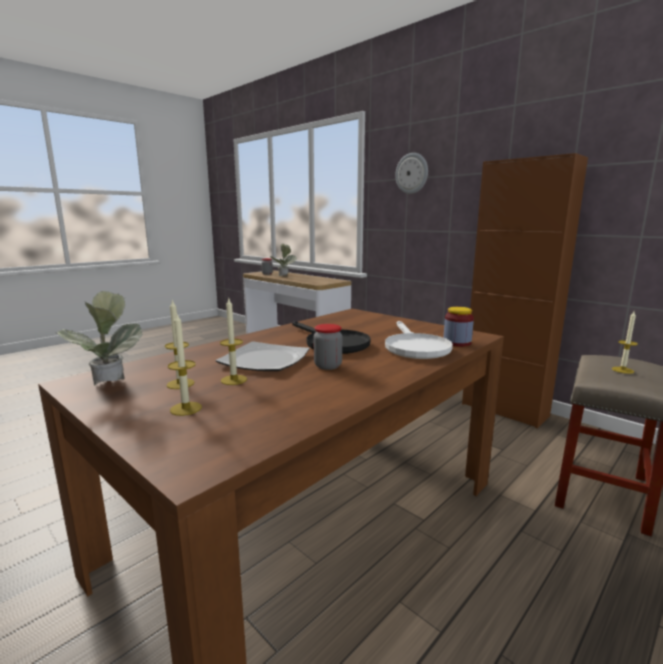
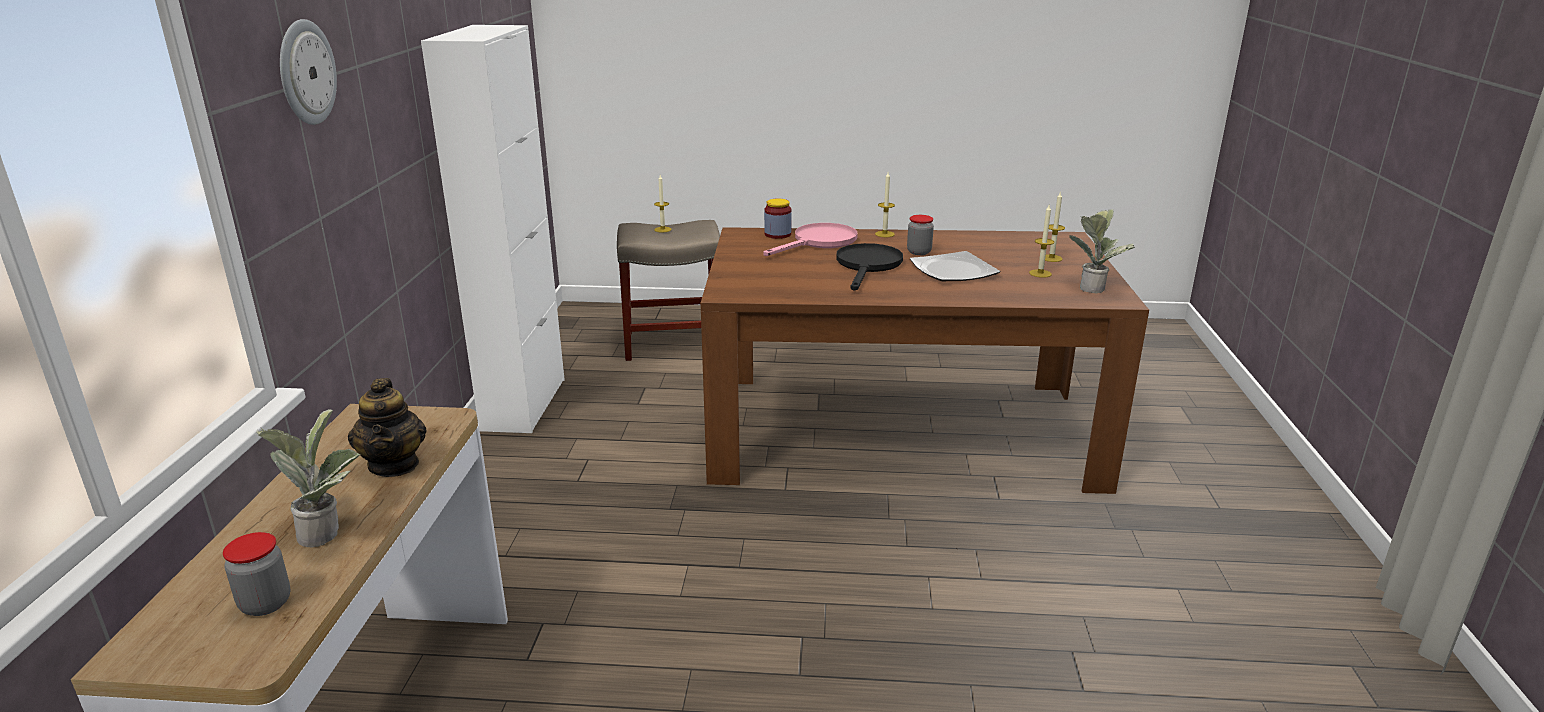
camera: 130 degrees left, 10 degrees up
candle [220,299,247,385] -> candle moved to [875,172,895,237]
white frying pan [385,321,453,359] -> pink frying pan [763,223,858,256]
brown cabinet [462,153,588,428] -> white cabinet [421,25,565,433]
none -> teapot [348,378,426,477]

